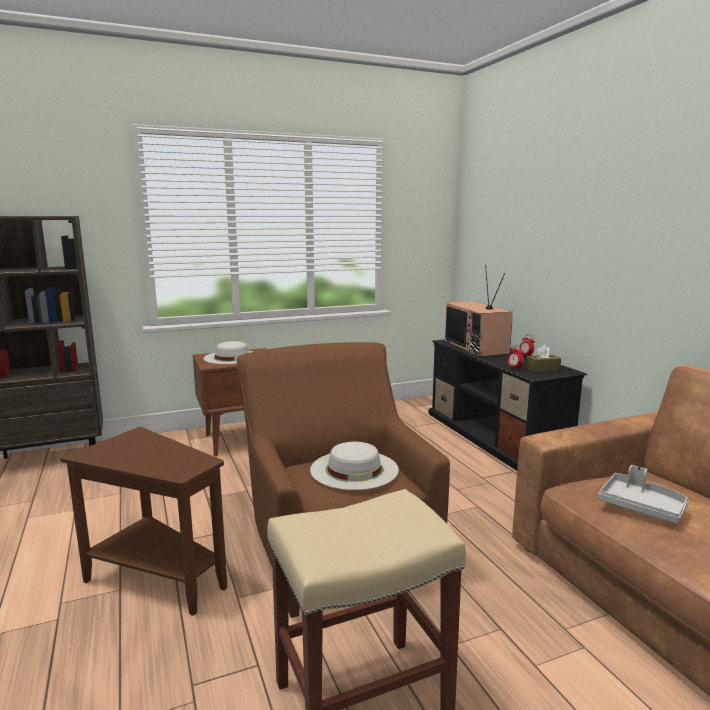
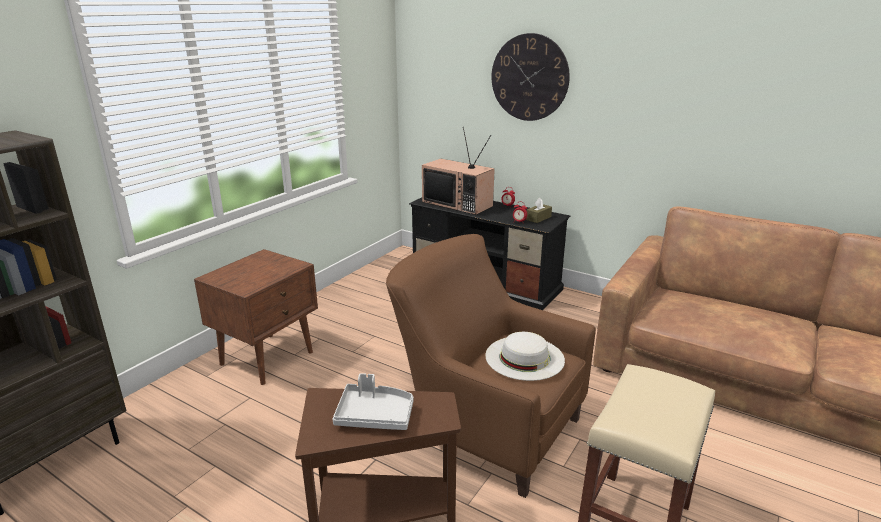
camera: 35 degrees left, 10 degrees up
white hat [203,341,253,364] -> none
grey tray [598,465,689,524] -> grey tray moved to [333,373,413,430]
none -> wall clock [491,33,570,121]

